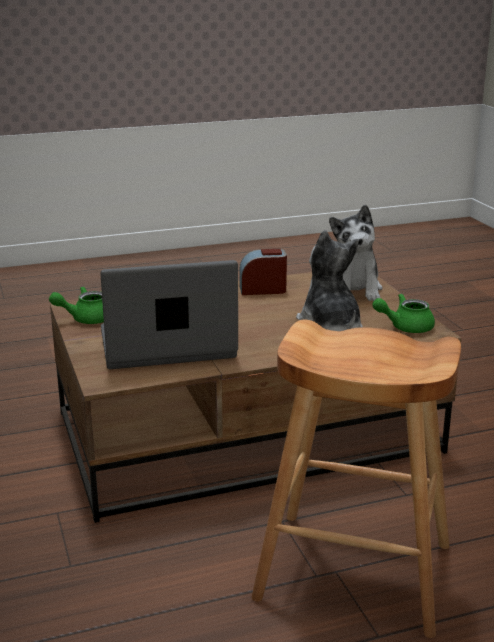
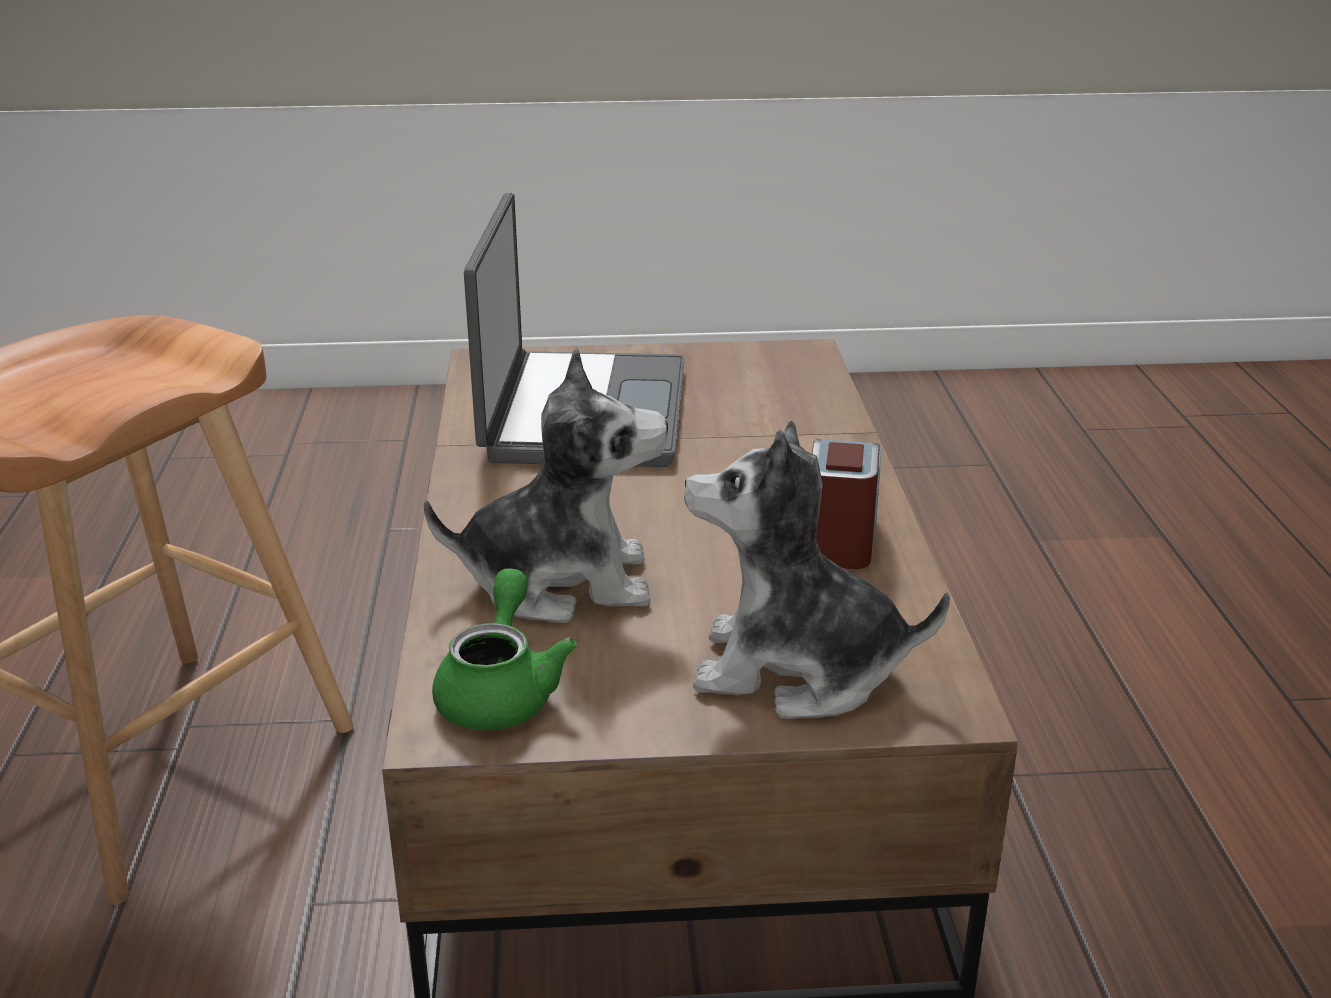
camera: 105 degrees right, 5 degrees up
green teapot [49,286,104,324] -> none

